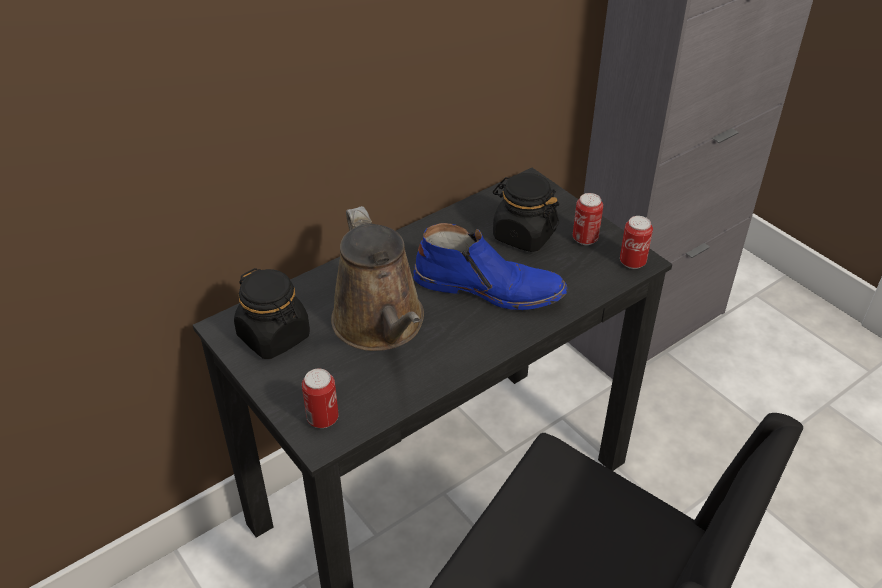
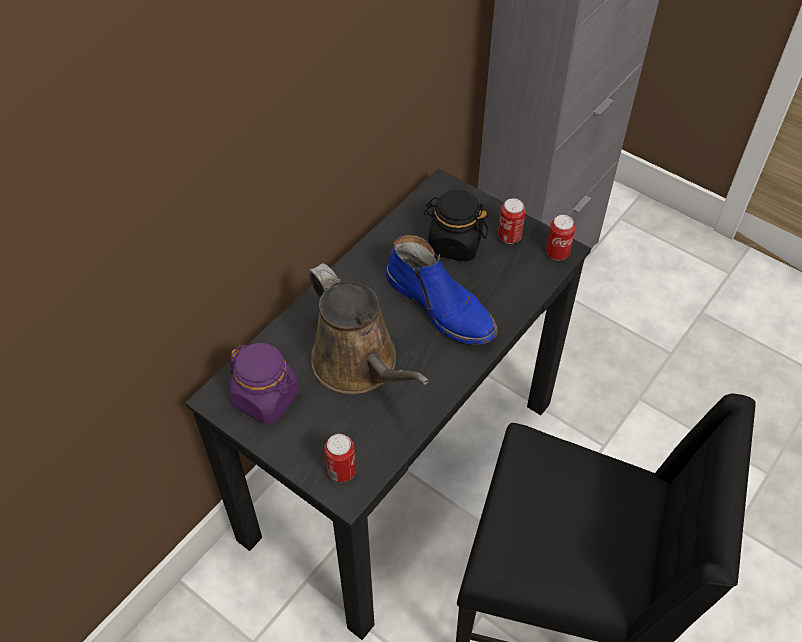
camera: 15 degrees left, 10 degrees up
black jar [234,268,310,359] -> purple jar [229,343,300,424]
blue boot [413,223,567,310] -> blue boot turned 45 degrees clockwise [386,235,498,345]

